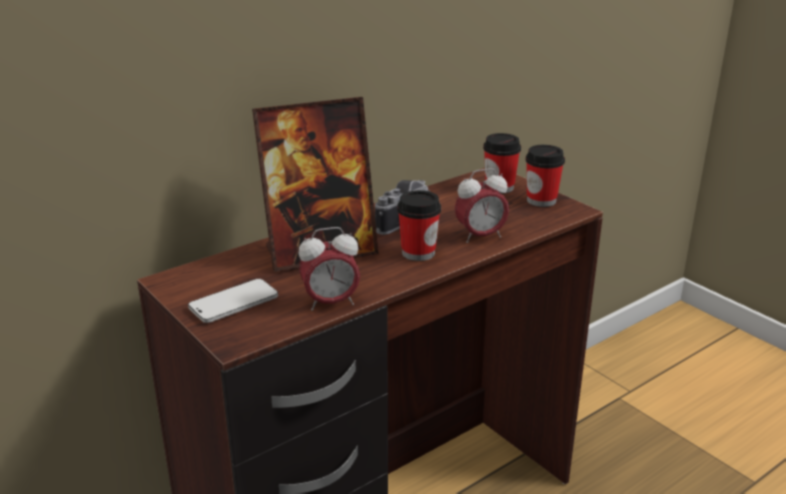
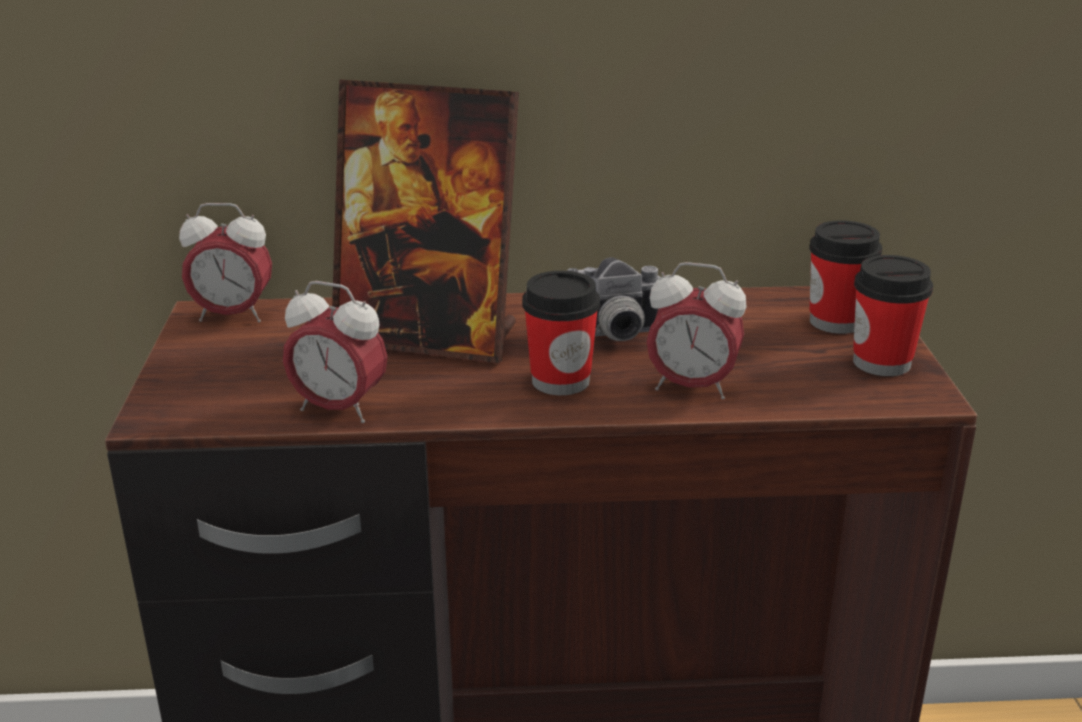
camera: 35 degrees right, 0 degrees up
phone [188,279,278,323] -> none
none -> alarm clock [179,203,272,322]

